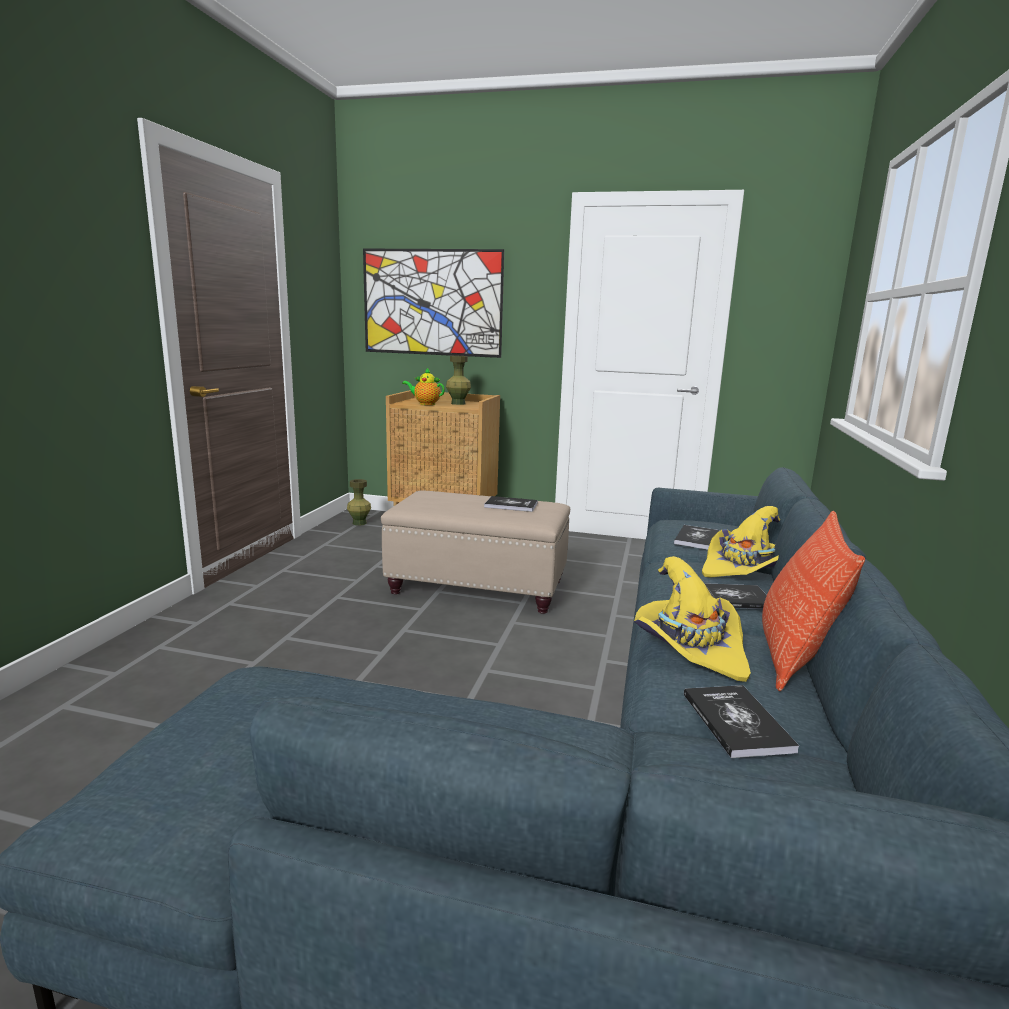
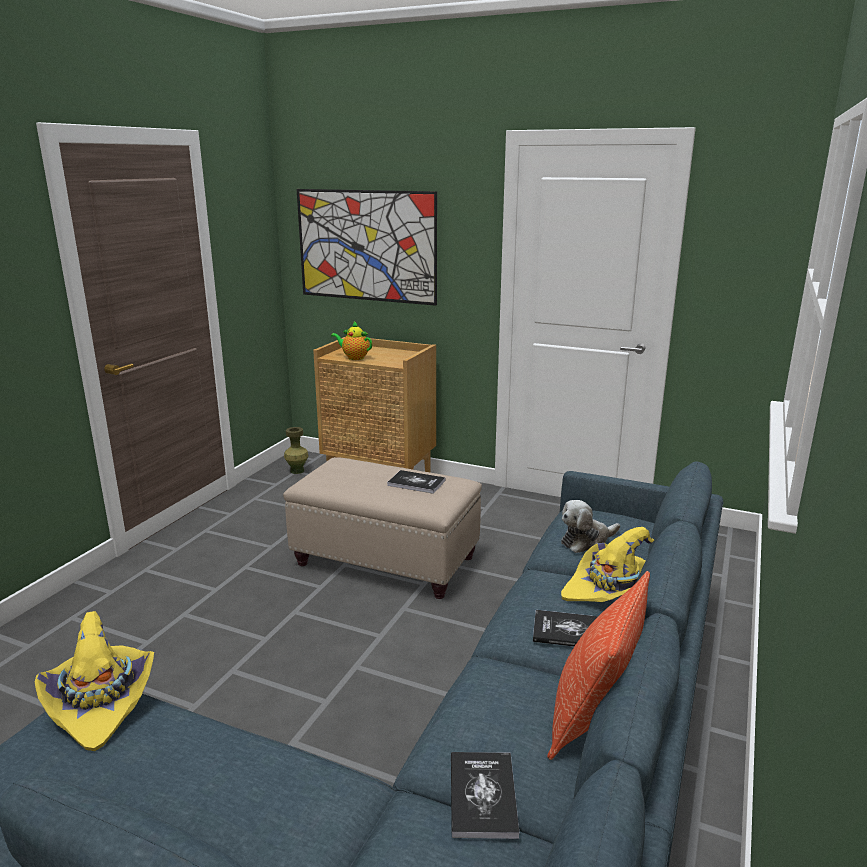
camera: 10 degrees right, 5 degrees up
green vase [446,356,471,405] -> none
yellow hat [634,556,751,682] -> yellow hat moved to [35,611,154,751]
book [674,525,719,550] -> plush toy [561,500,620,553]

